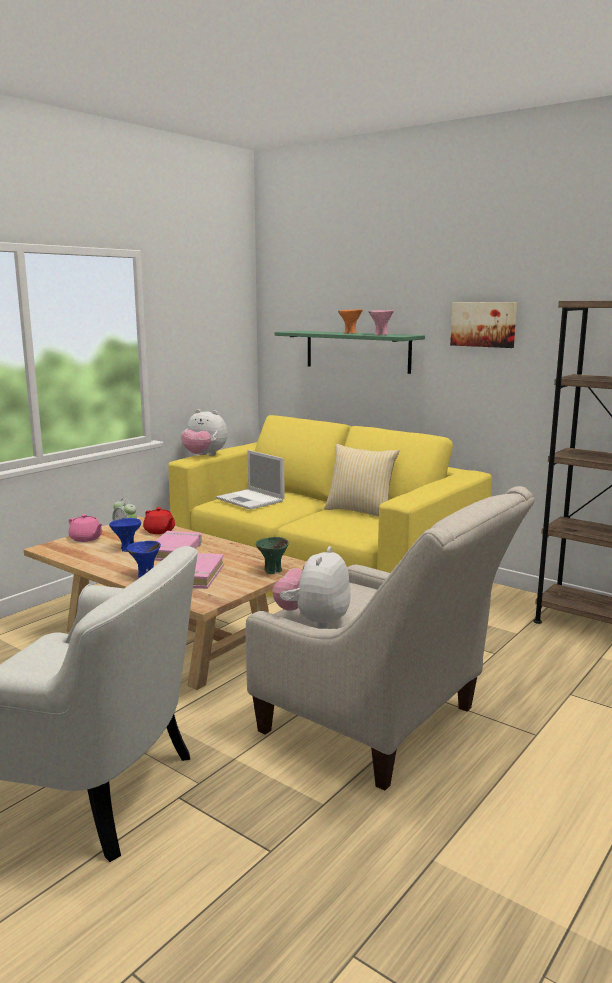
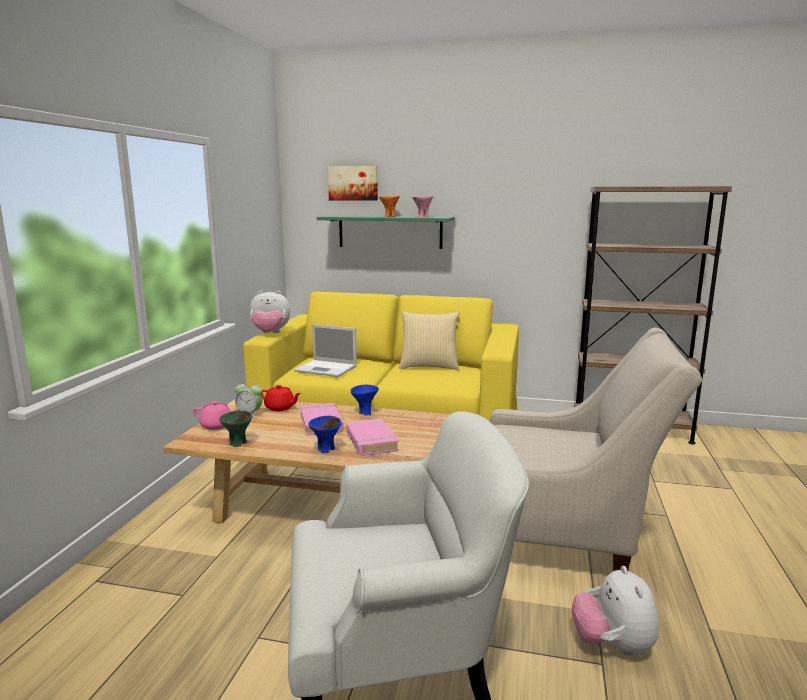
camera: 25 degrees left, 0 degrees up
blue bowl [109,518,141,552] -> blue bowl moved to [351,385,379,416]
green bowl [256,537,289,574] -> green bowl moved to [219,410,252,447]
plush toy [272,546,350,629] -> plush toy moved to [571,566,659,656]
picture [450,302,517,348] -> picture moved to [328,166,378,201]

